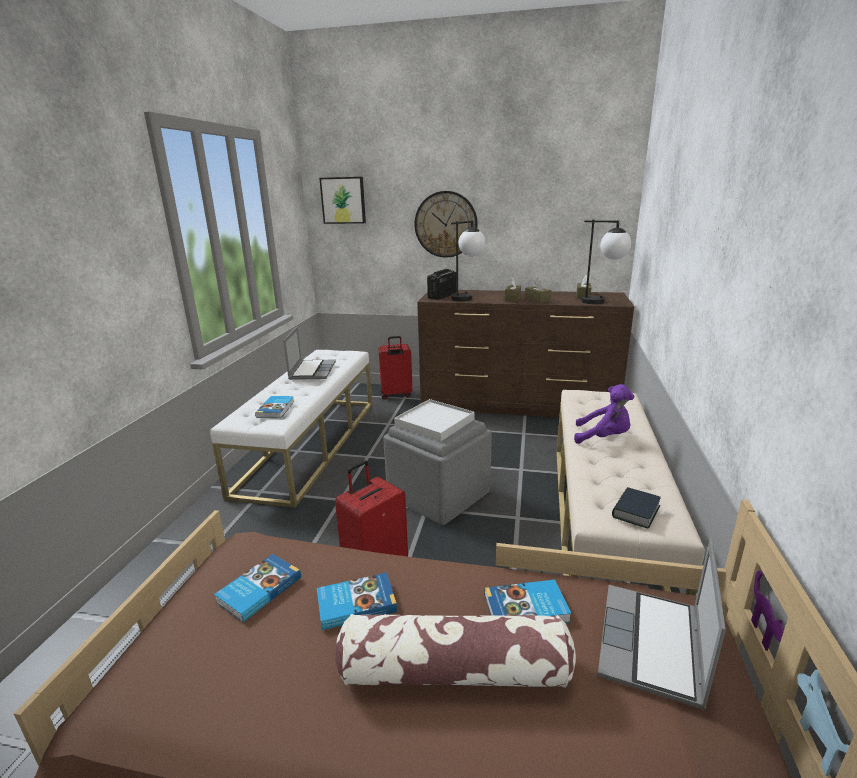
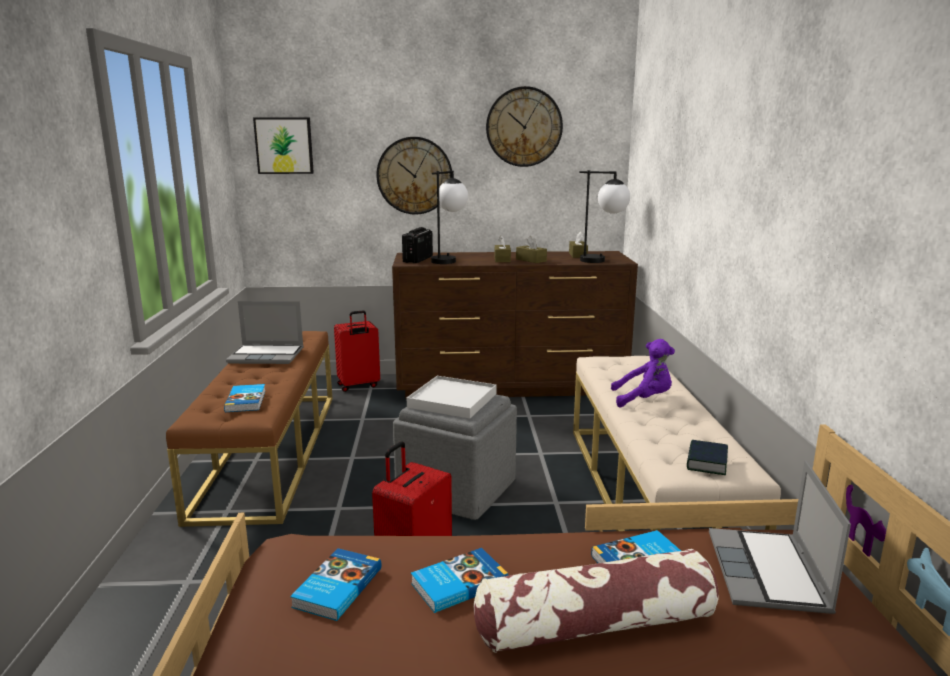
camera: 15 degrees left, 5 degrees down
white bench [210,350,372,508] -> brown bench [166,331,333,527]
laptop [283,326,336,380] -> laptop turned 105 degrees clockwise [226,301,304,364]
none -> wall clock [486,86,563,167]

